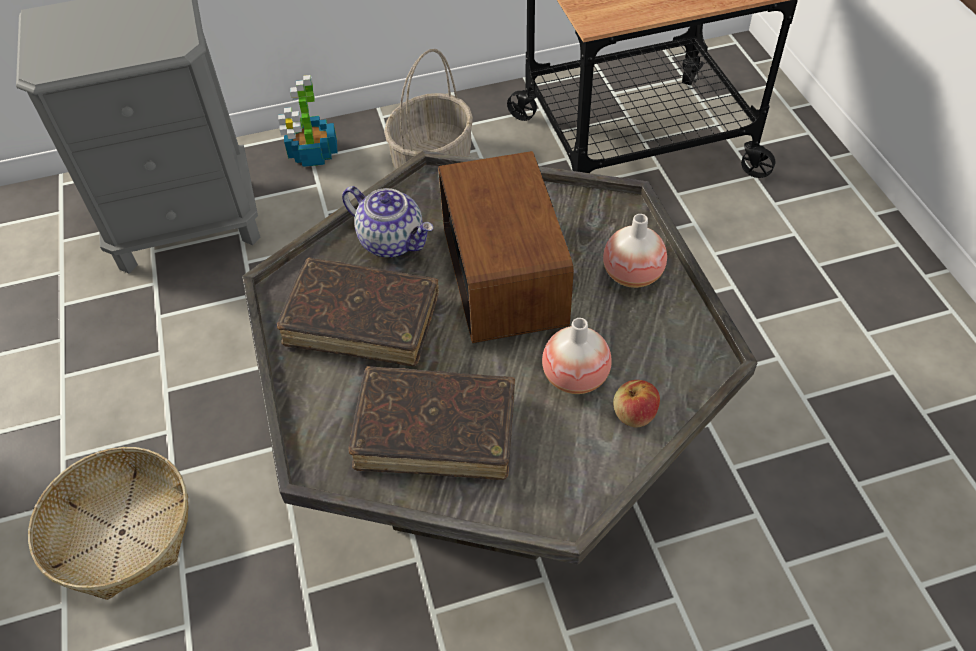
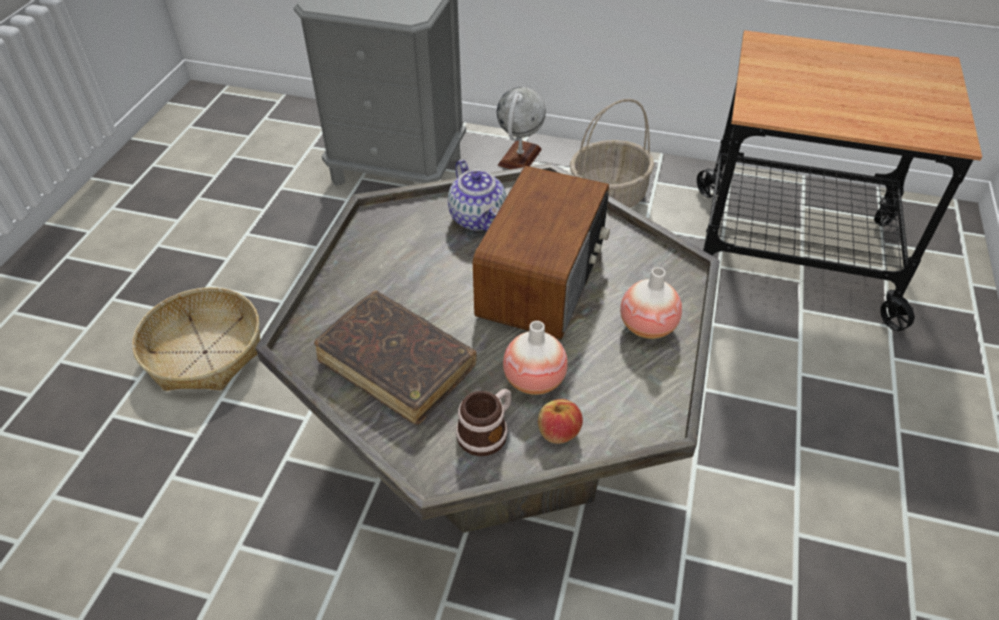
camera: 30 degrees right, 5 degrees down
brown book [277,258,439,366] -> none
potted plant [278,75,337,167] -> globe [497,87,546,169]
none -> mug [456,389,511,456]

